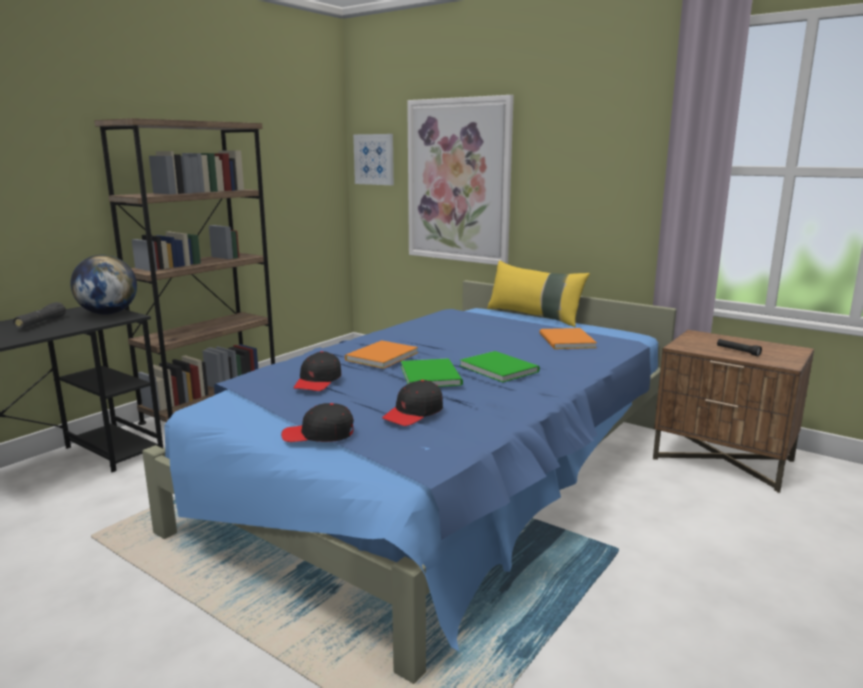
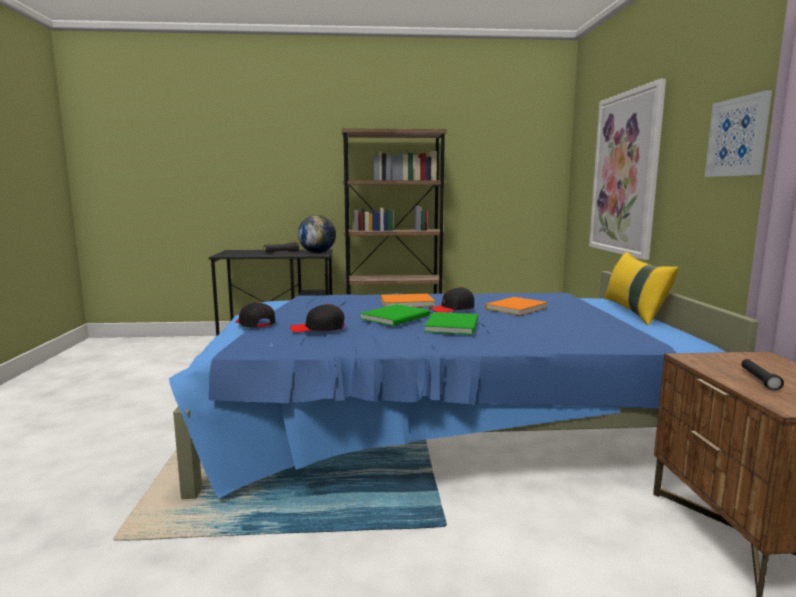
camera: 50 degrees right, 5 degrees down
black cap [294,351,341,391] -> black cap moved to [429,287,474,313]
picture [353,134,394,185] -> picture moved to [705,90,772,177]
orange book [540,328,597,349] -> orange book moved to [485,297,548,315]

